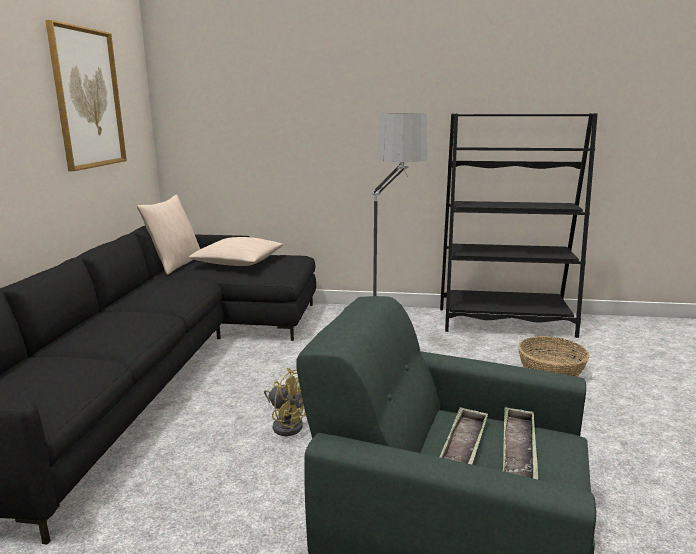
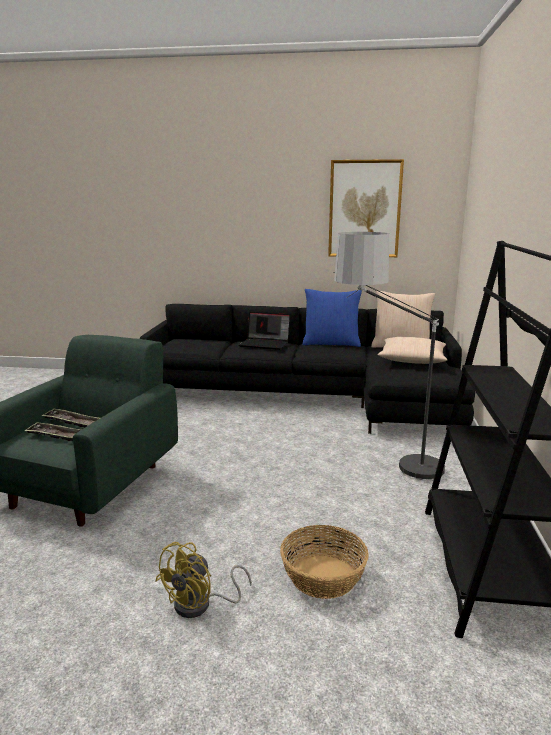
camera: 90 degrees right, 0 degrees up
yellow fan [264,368,306,436] -> yellow fan moved to [155,542,252,618]
none -> laptop [239,312,290,350]
none -> blue pillow [302,289,362,347]

